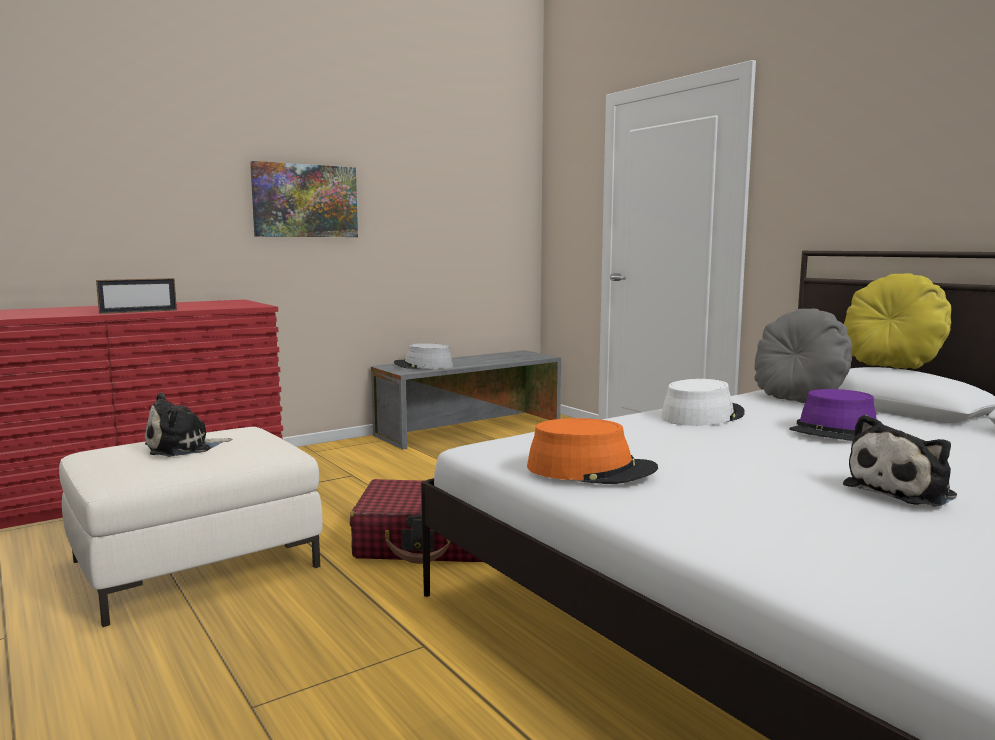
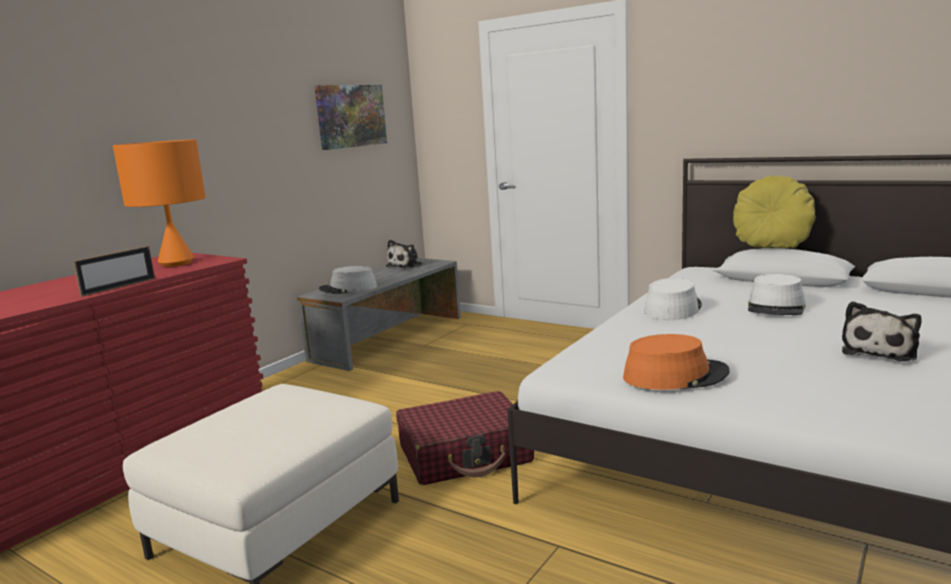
camera: 20 degrees left, 5 degrees up
plush toy [145,392,232,457] -> plush toy moved to [386,240,423,268]
picture [250,161,358,237] -> picture moved to [315,85,387,150]
grey pillow [754,309,852,403] -> none
purple hat [789,389,877,441] -> white hat [748,274,806,315]
none -> orange table lamp [113,139,205,267]

